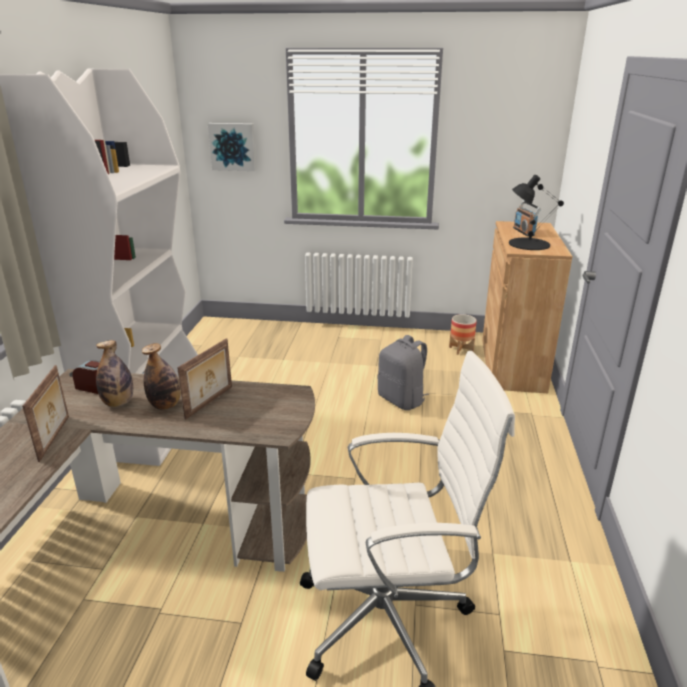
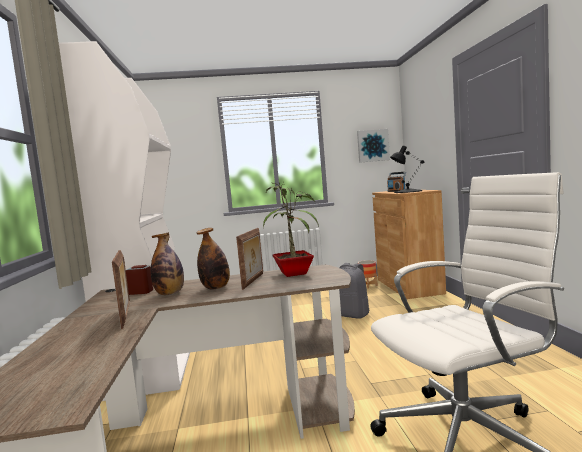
camera: 15 degrees left, 20 degrees down
picture [208,123,256,171] -> picture moved to [357,129,390,163]
none -> potted plant [263,182,319,277]

